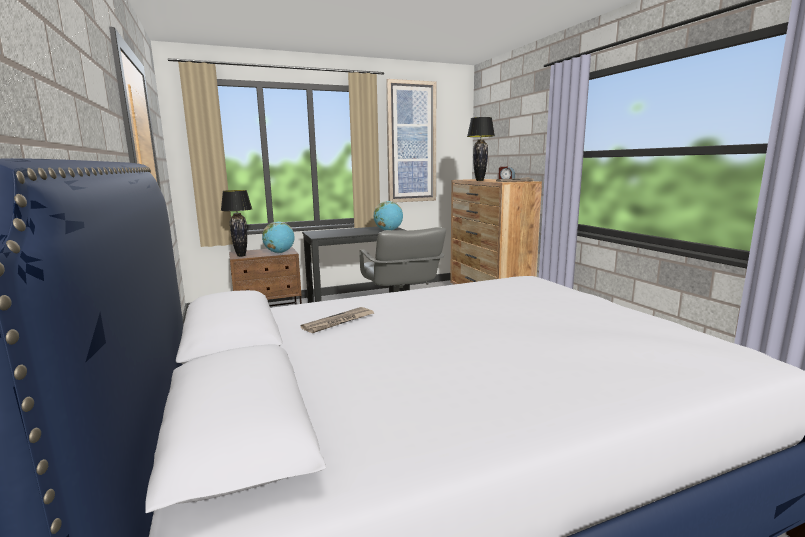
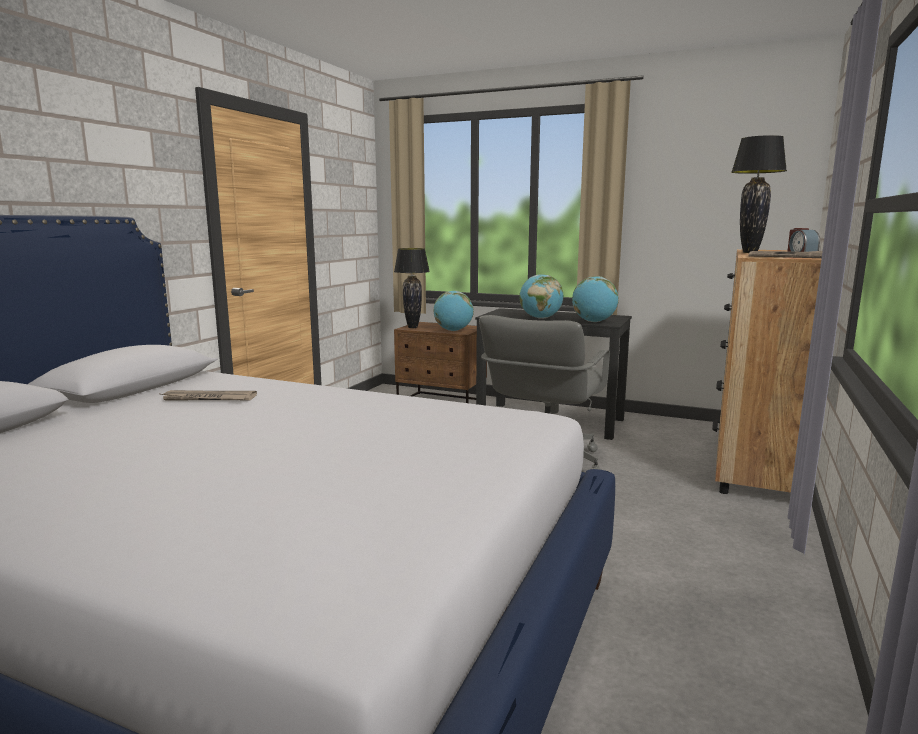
camera: 45 degrees right, 0 degrees up
picture [386,79,436,202] -> none
none -> globe [519,274,564,319]

